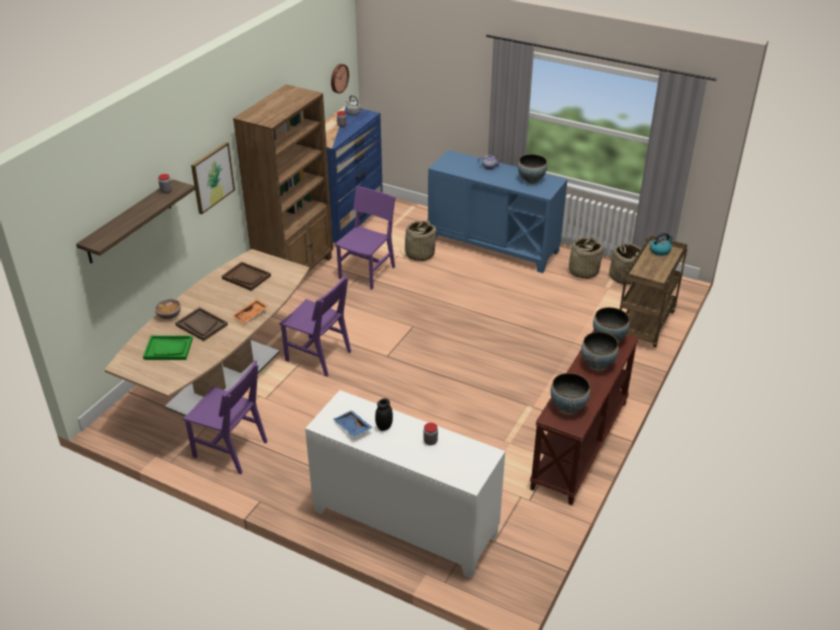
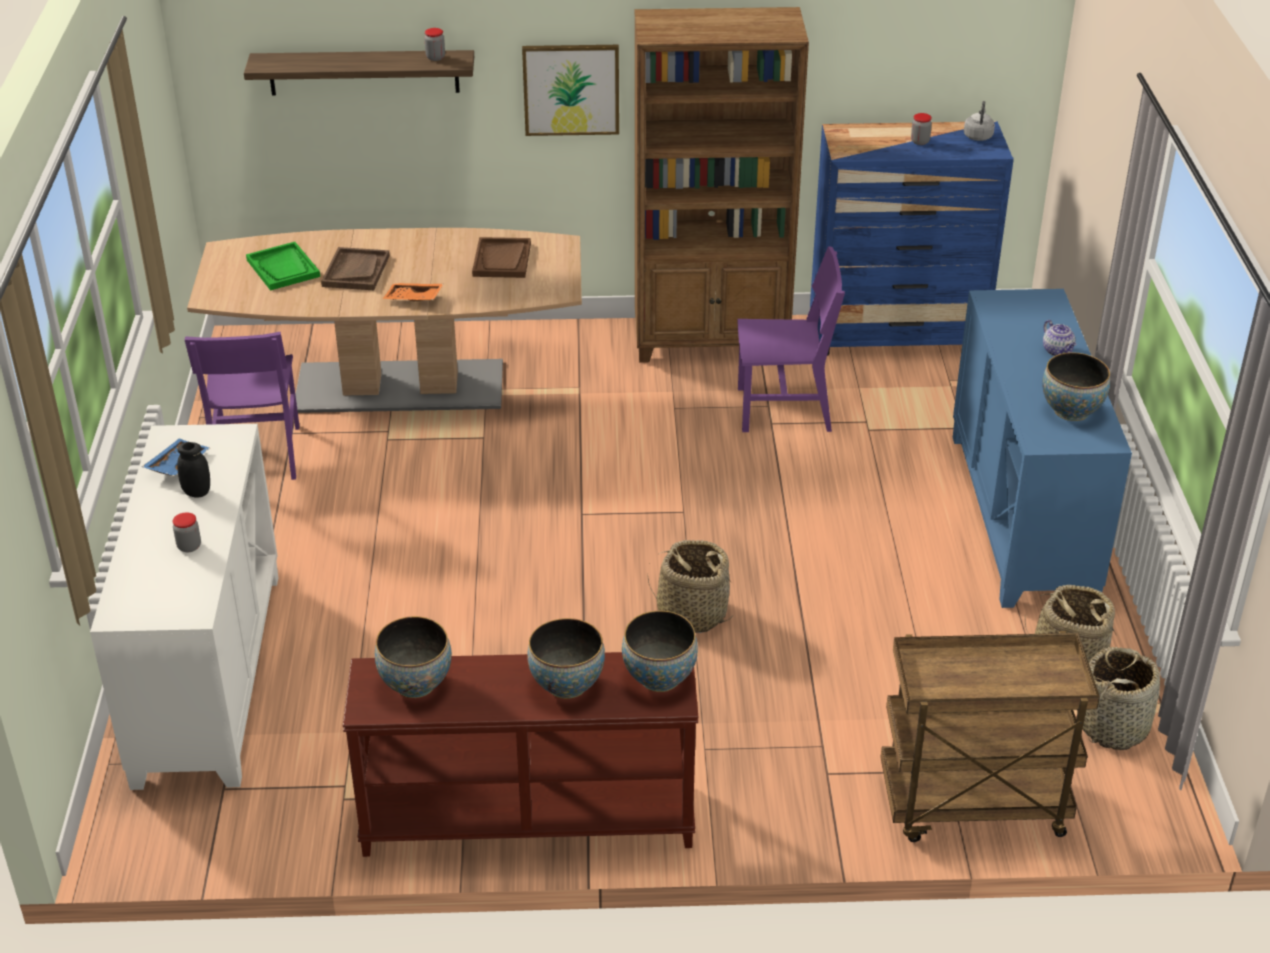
camera: 60 degrees right, 0 degrees up
bowl [154,299,181,319] -> none
purple chair [279,274,351,377] -> none
wall clock [331,64,349,94] -> none
basket [400,221,436,261] -> basket moved to [647,540,733,633]
kettle [650,233,673,256] -> none

